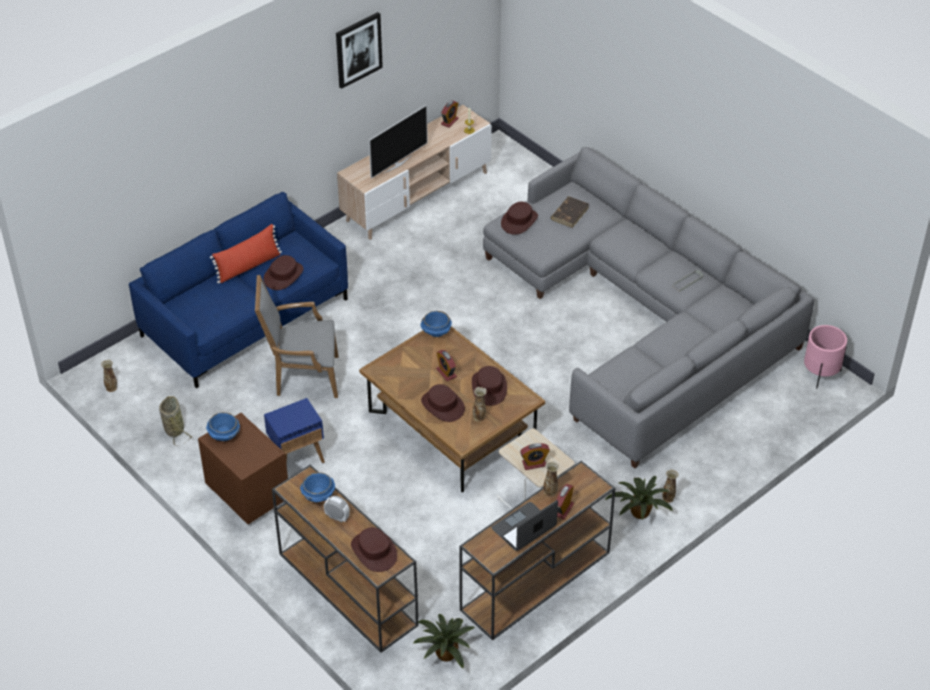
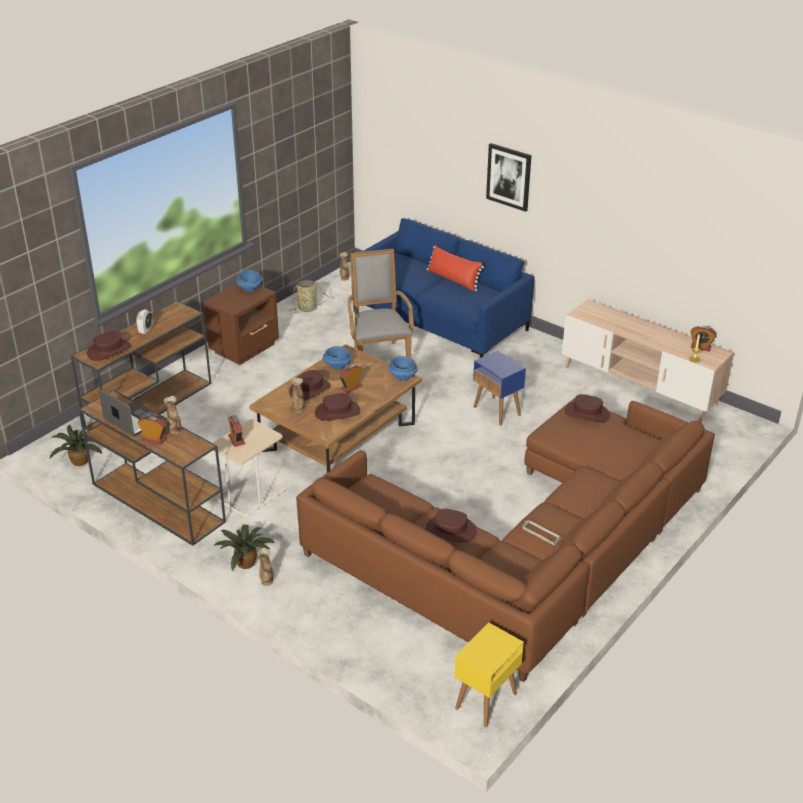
camera: 80 degrees right, 10 degrees down
brown hat [263,255,304,290] -> brown hat moved to [426,509,477,543]
blue side table [264,398,325,464] -> blue side table moved to [473,350,526,425]
blue bowl [300,472,335,502] -> blue bowl moved to [323,346,352,369]
picture [336,12,383,89] -> picture moved to [486,143,531,212]
television [369,105,428,178] -> none
grey sofa [483,147,814,468] -> brown sofa [296,398,715,682]
brown book [551,196,589,228] -> none
pink planter [804,325,847,388] -> yellow side table [455,623,524,727]

